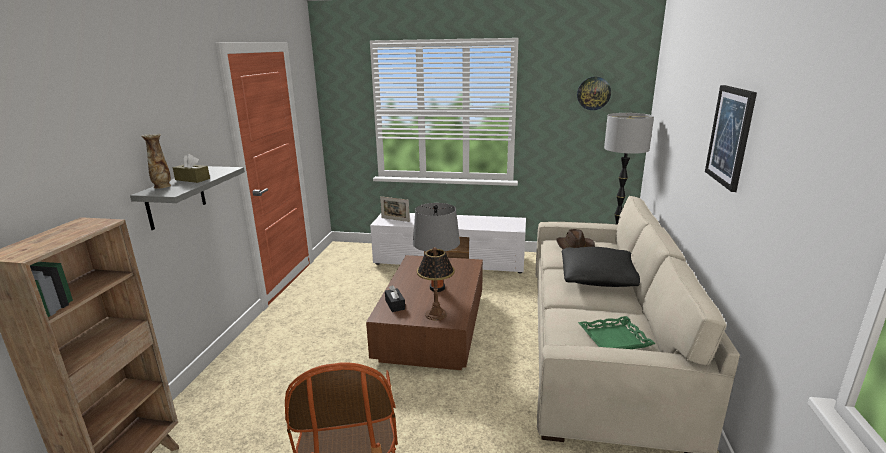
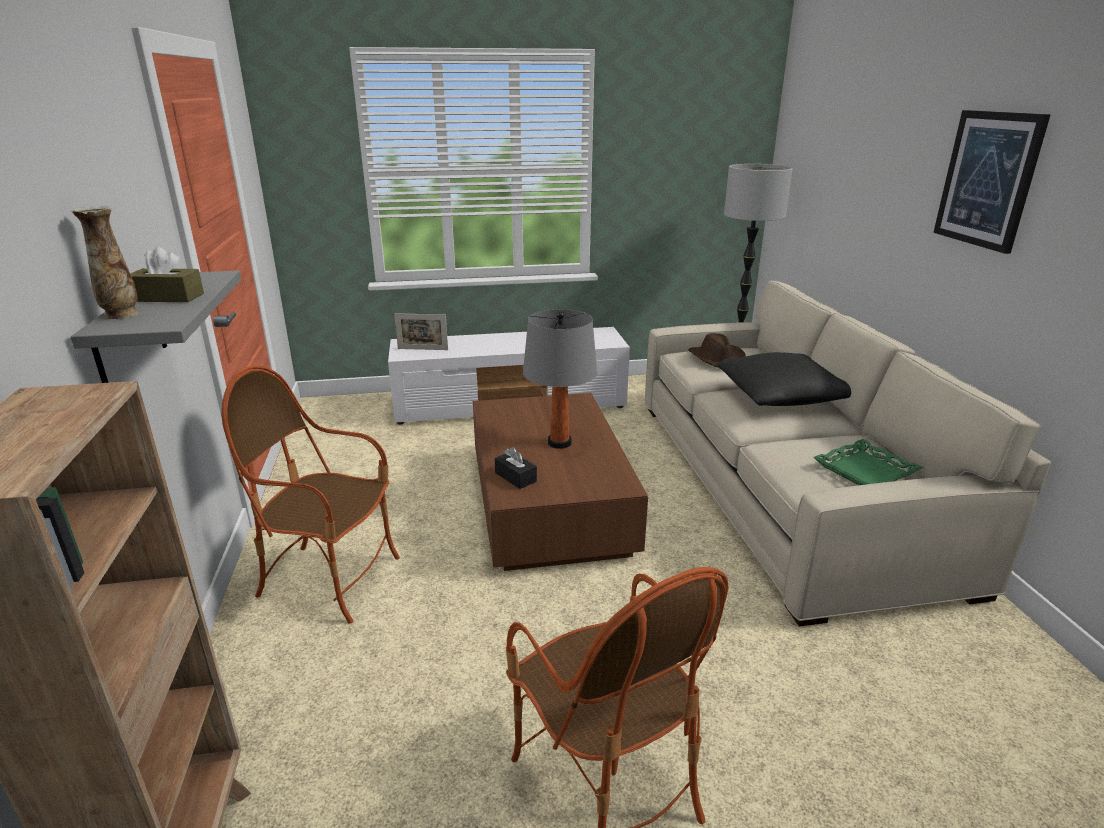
camera: 20 degrees left, 5 degrees up
table lamp [417,247,455,321] -> none
wall clock [577,77,611,110] -> none
none -> armchair [221,365,400,624]

